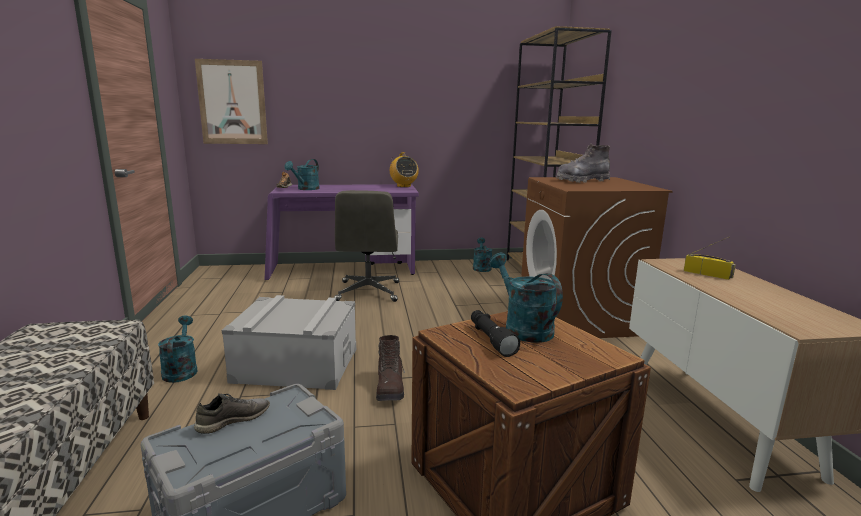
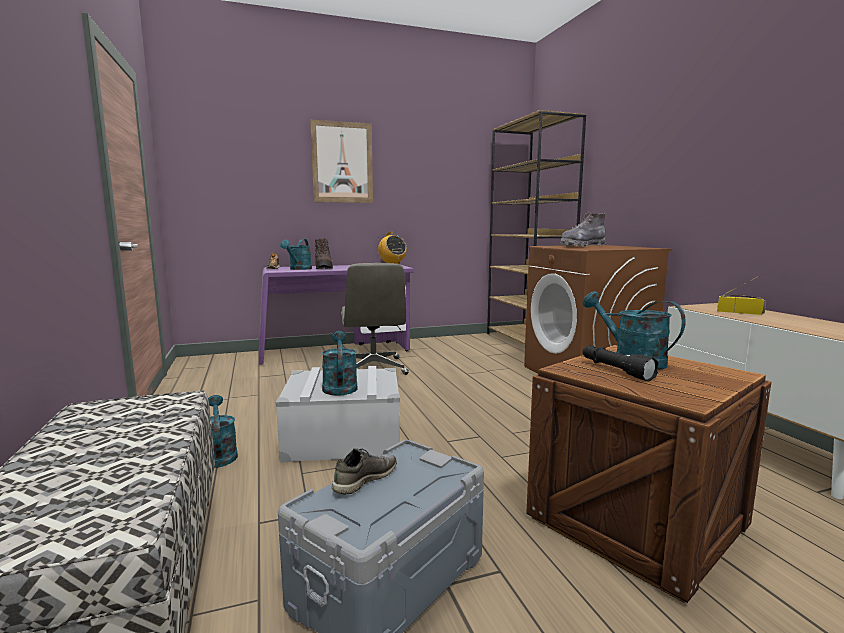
camera: 10 degrees left, 5 degrees down
picture [195,59,268,144] -> picture moved to [310,120,373,203]
brown boot [376,335,405,401] -> brown boot moved to [315,238,333,269]
turquoise watering can [473,238,492,272] -> turquoise watering can moved to [322,331,358,396]

